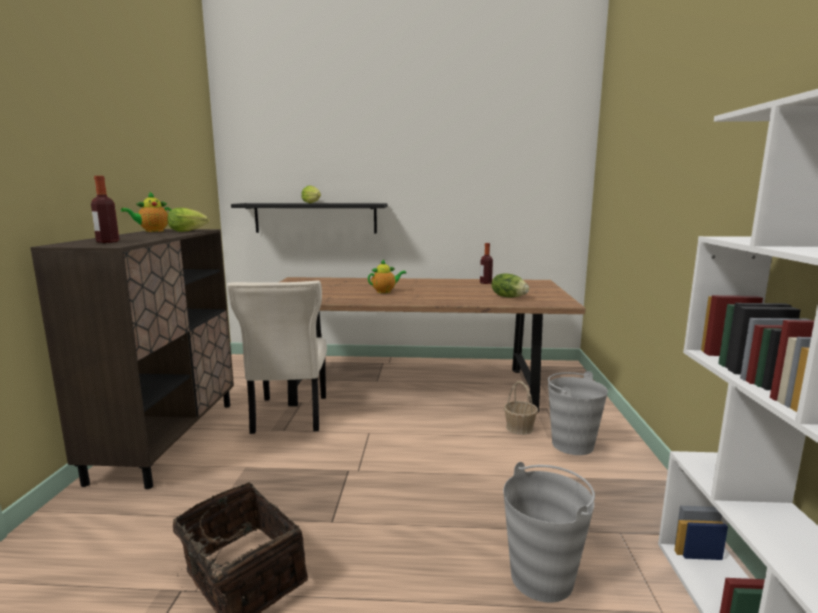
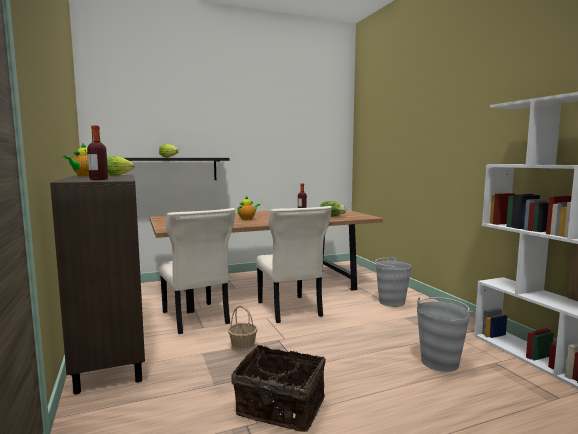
camera: 25 degrees left, 5 degrees down
basket [504,381,538,435] -> basket moved to [228,305,258,353]
none -> beige chair [256,206,332,323]

